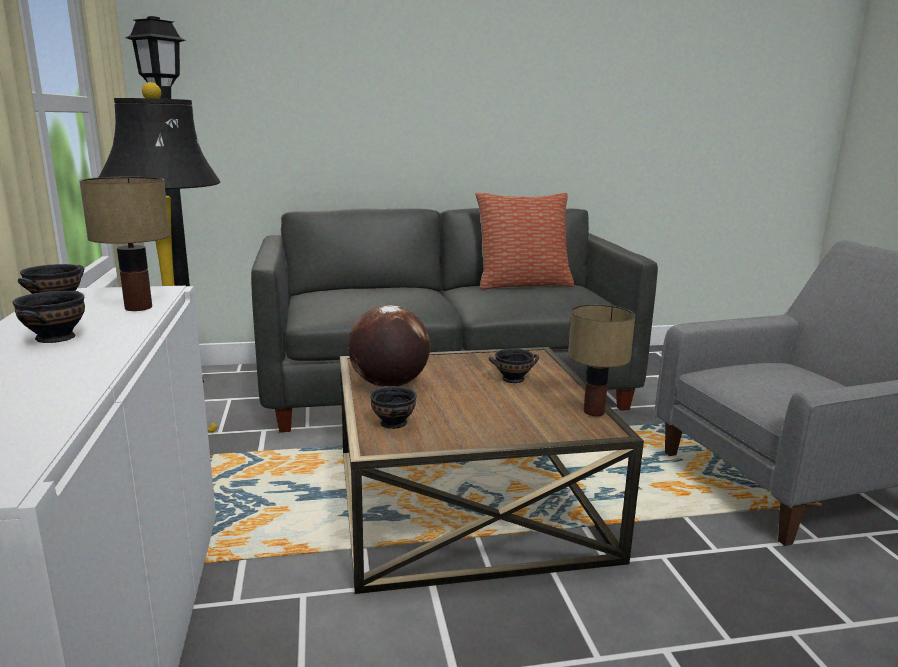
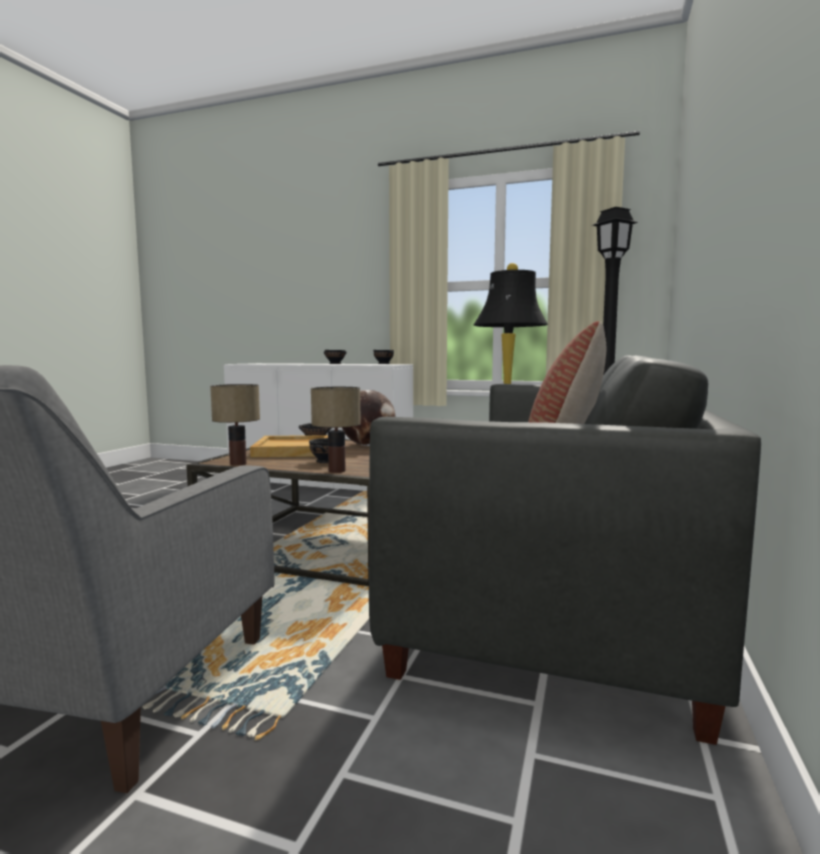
camera: 120 degrees right, 10 degrees down
table lamp [79,176,170,311] -> table lamp moved to [311,387,361,473]
none -> beige tray [250,435,328,457]

